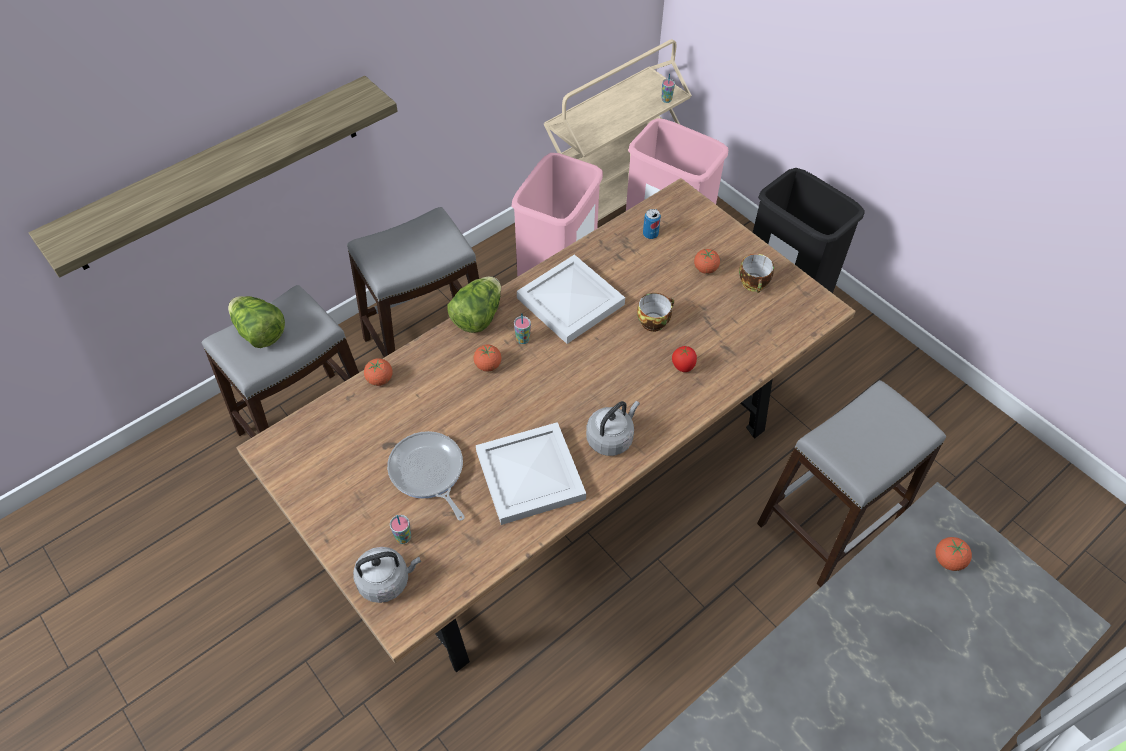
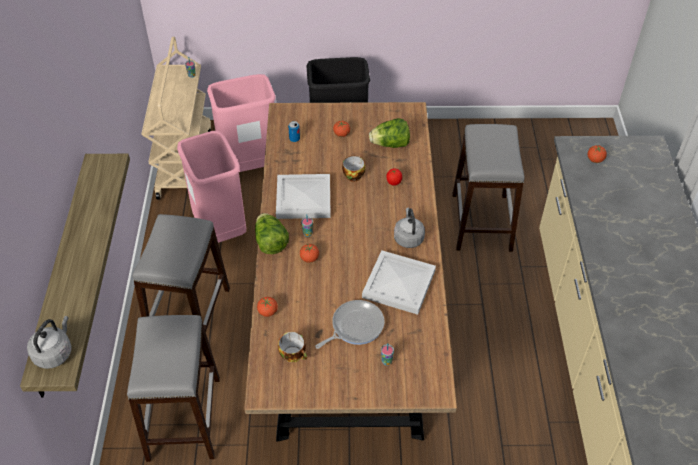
camera: 50 degrees left, 5 degrees down
lettuce [228,296,285,348] -> lettuce moved to [369,118,410,148]
grey kettle [353,547,421,603] -> grey kettle moved to [27,316,72,369]
frying pan [387,431,465,521] -> frying pan turned 135 degrees clockwise [315,300,384,349]
cup [739,254,774,293] -> cup moved to [278,332,307,363]

